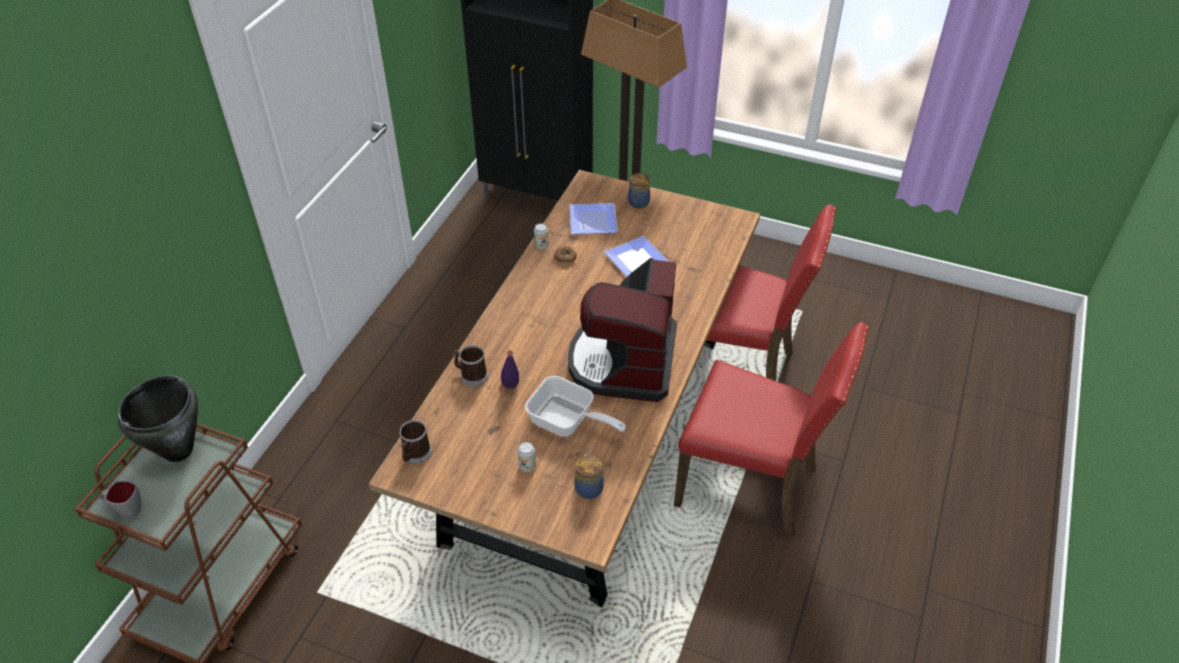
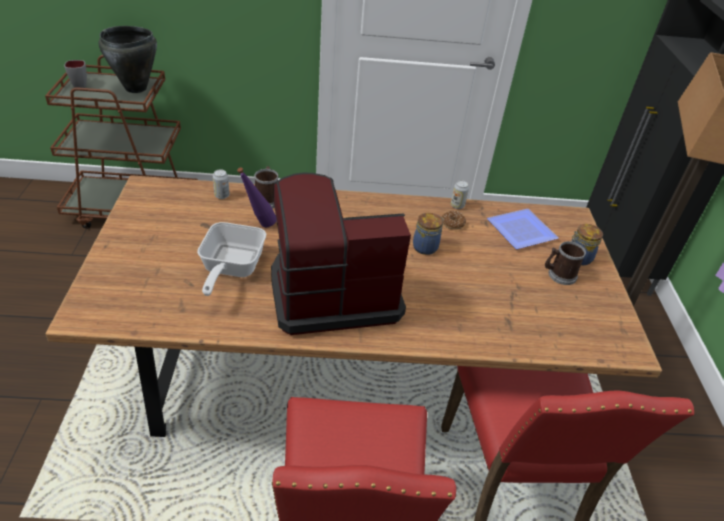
camera: 65 degrees right, 5 degrees down
mug [399,420,432,464] -> mug moved to [545,241,586,285]
can [518,442,536,472] -> can moved to [213,169,230,199]
jar [575,454,604,499] -> jar moved to [413,213,444,255]
plate [604,236,669,277] -> none

